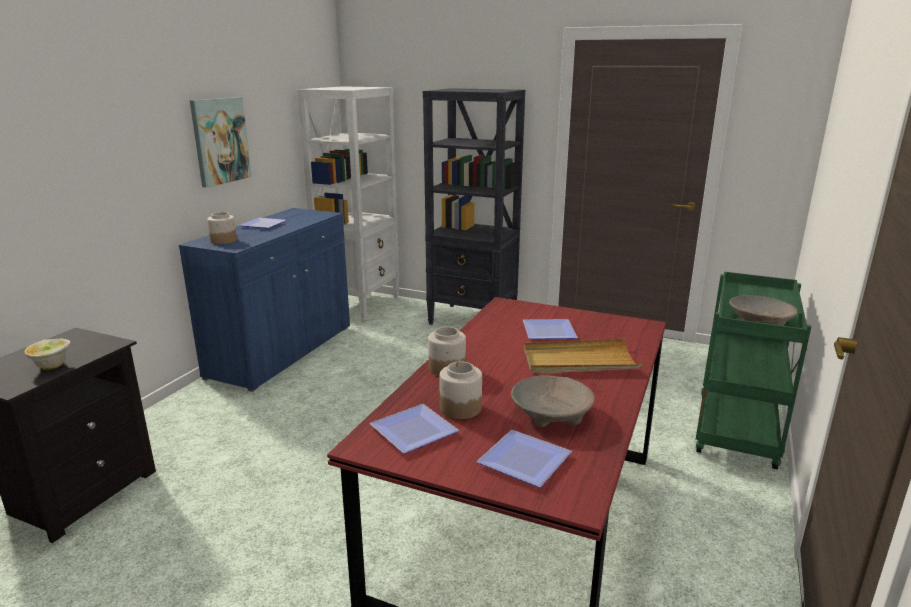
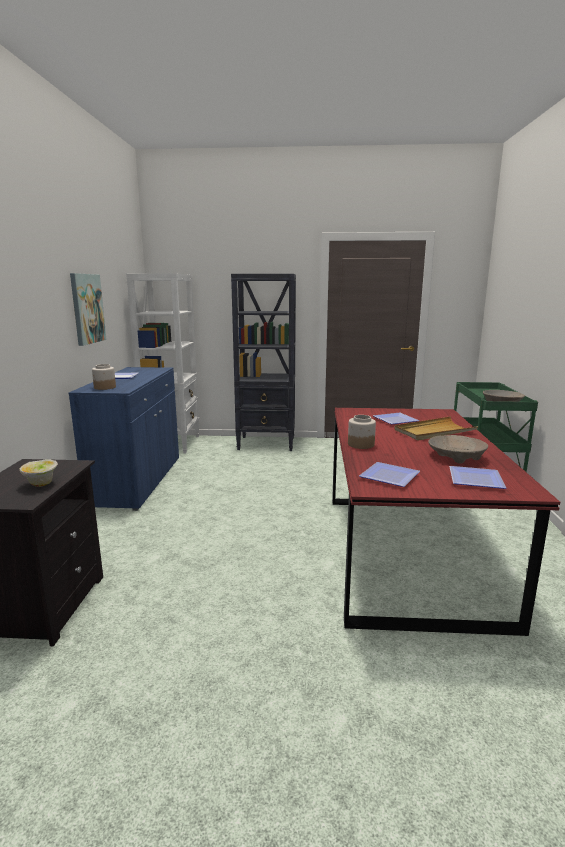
camera: 20 degrees left, 5 degrees down
jar [439,362,482,419] -> none

